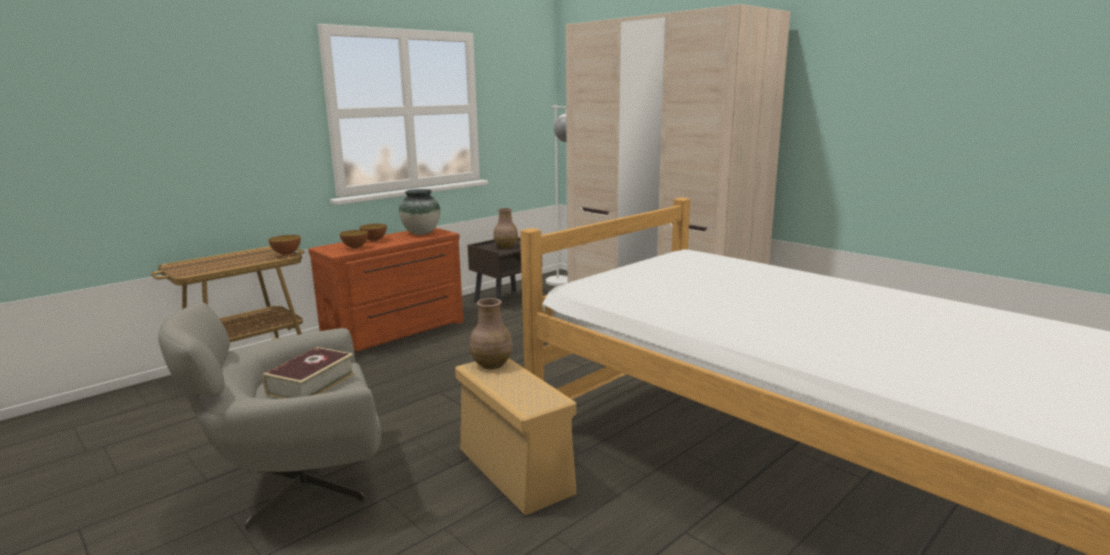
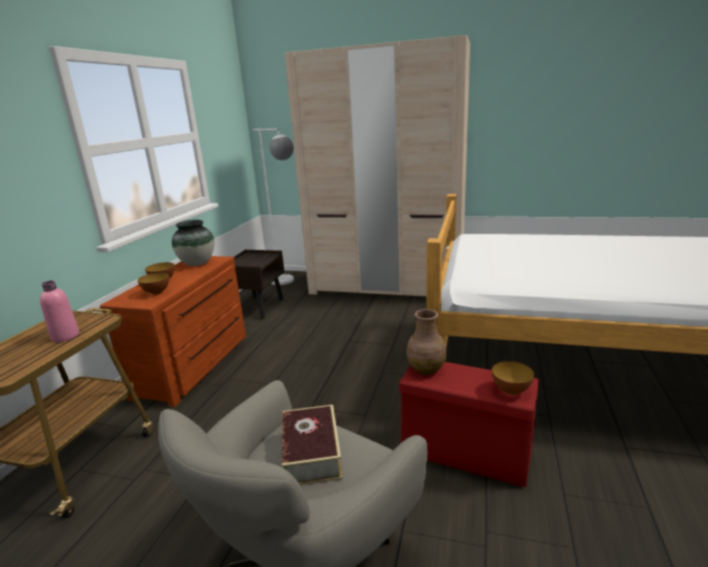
camera: 30 degrees left, 5 degrees up
bowl [269,235,301,256] -> bowl moved to [492,361,534,395]
beige storage box [455,358,576,515] -> red storage box [399,362,539,487]
brown vase [493,208,518,249] -> none
none -> pink bottle [40,281,79,342]

